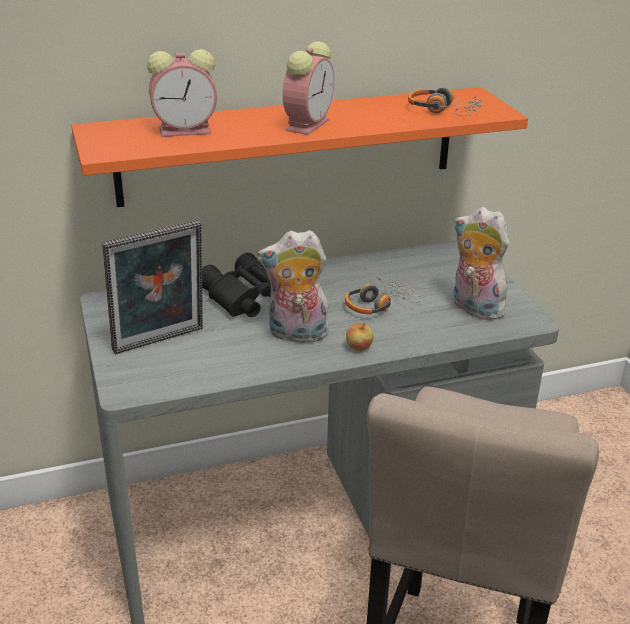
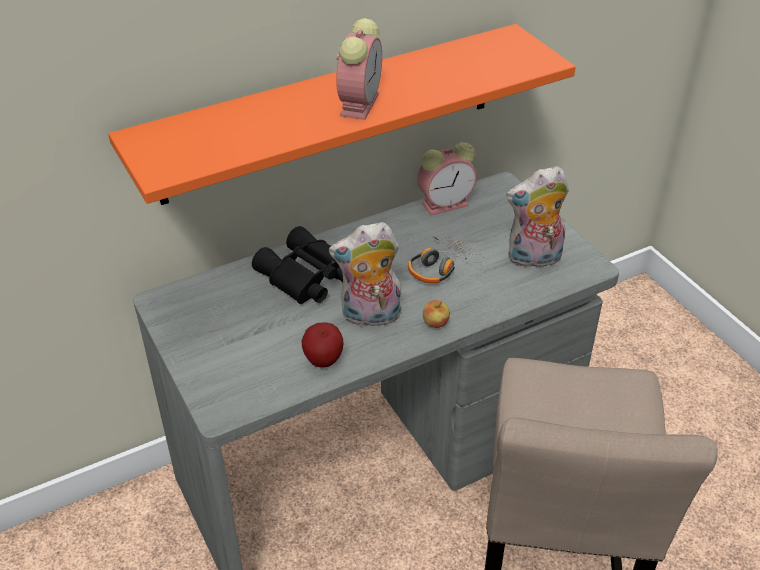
camera: 10 degrees left, 10 degrees up
picture frame [102,220,203,354] -> none
alarm clock [147,49,217,137] -> alarm clock moved to [417,142,477,216]
headphones [408,87,483,116] -> none
plush toy [454,207,512,320] -> plush toy turned 45 degrees counterclockwise [506,166,569,268]
none -> apple [302,322,344,367]

